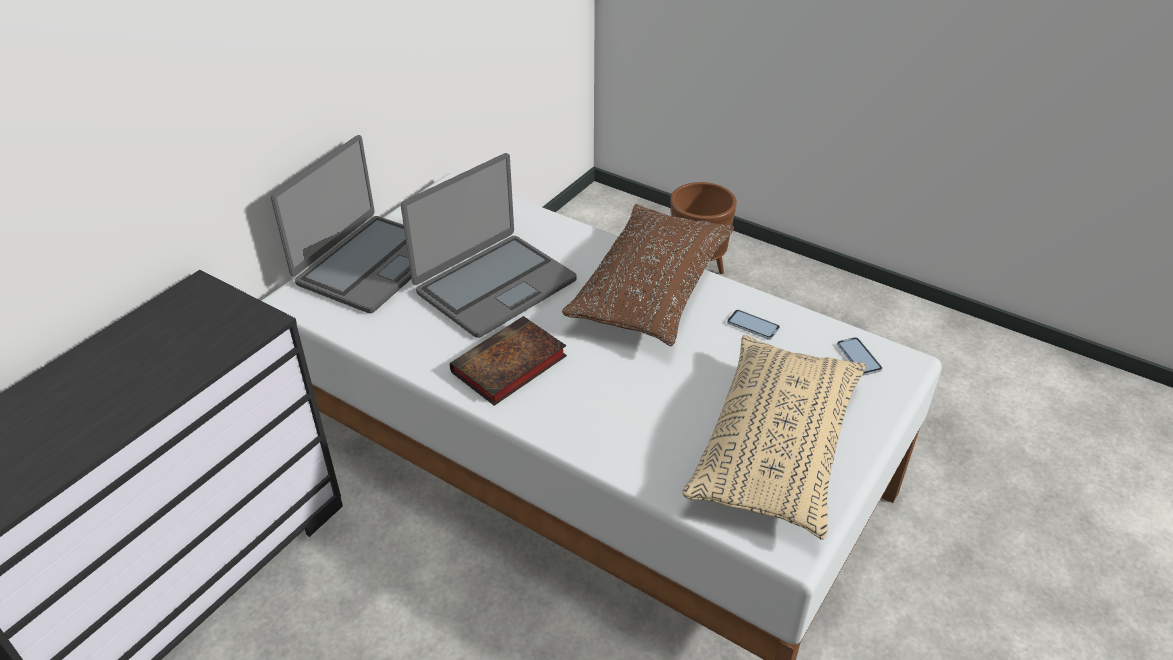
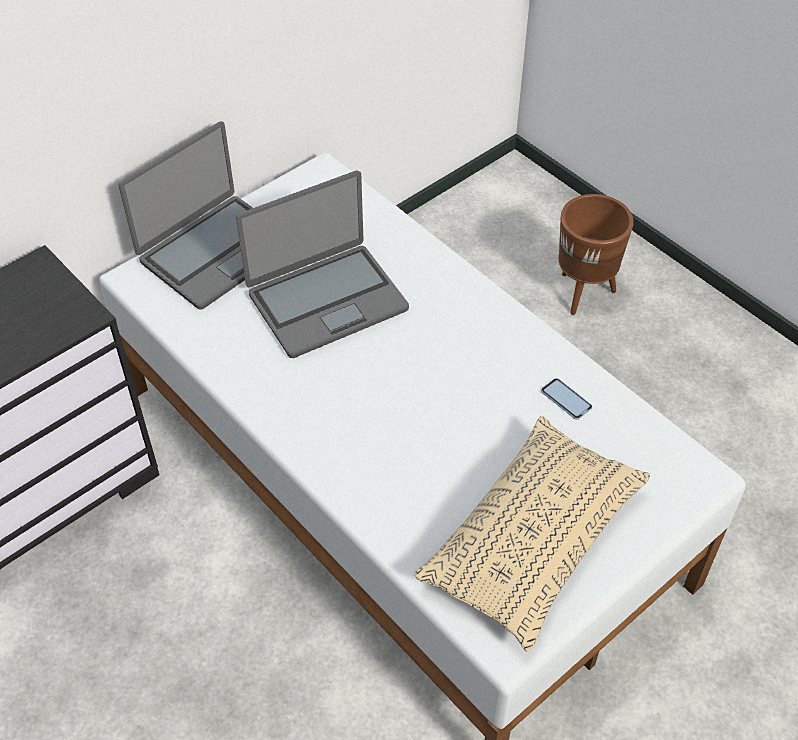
camera: 15 degrees right, 10 degrees up
book [450,316,567,406] -> none
brown pillow [562,204,734,346] -> none
phone [837,337,883,375] -> none

